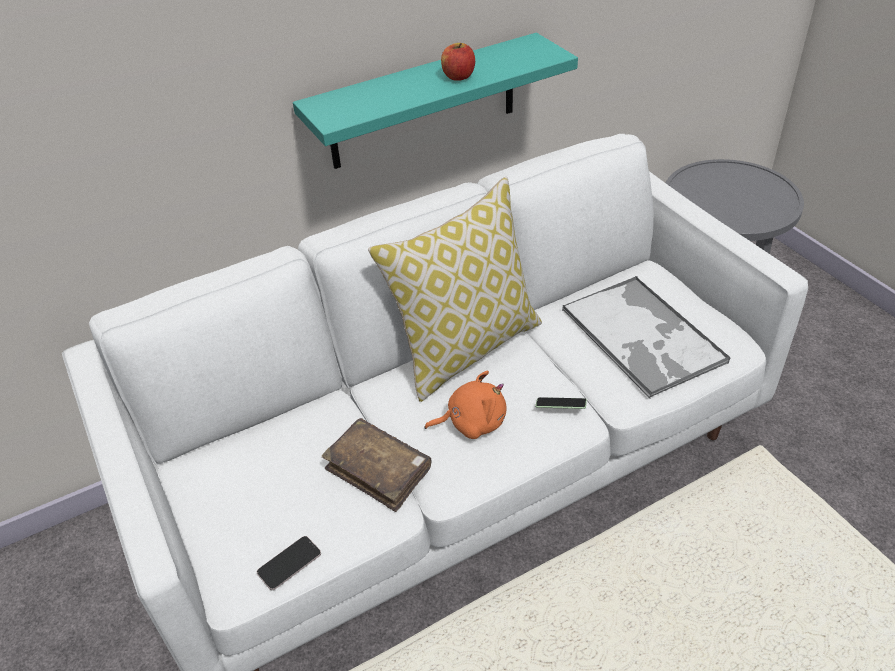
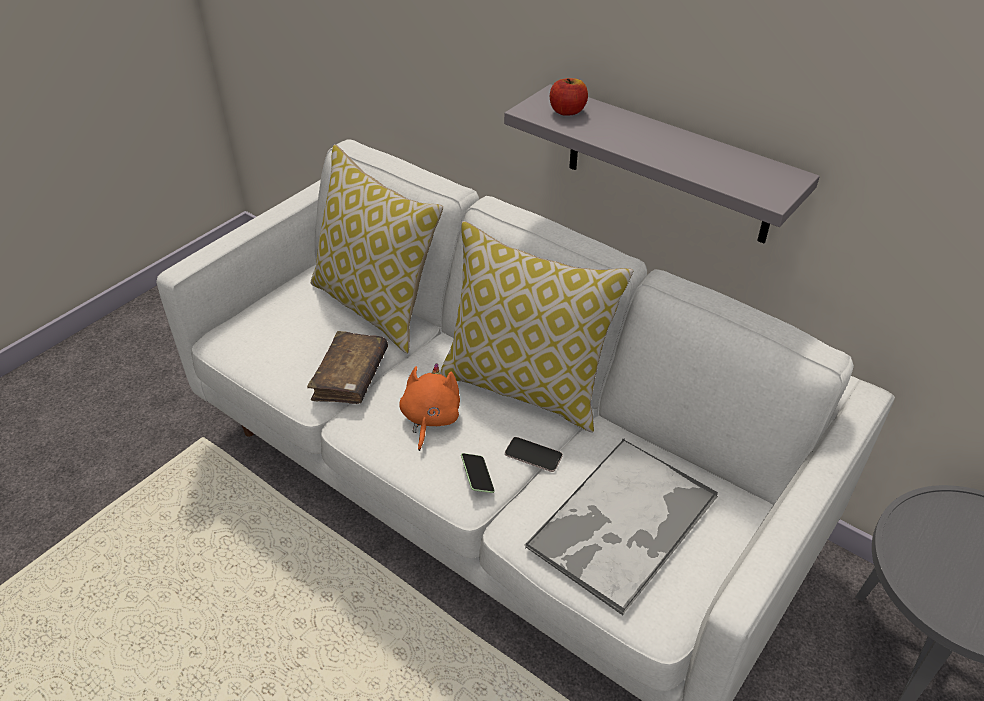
camera: 65 degrees right, 0 degrees up
phone [257,536,321,590] -> phone moved to [505,437,563,472]
turquoise shelf [293,33,578,169] -> grey shelf [504,84,820,243]
orange plush toy [425,371,507,439] -> orange plush toy turned 135 degrees counterclockwise [399,363,460,451]
apple [441,43,475,81] -> apple moved to [550,78,588,116]
none -> pillow [311,145,443,353]

